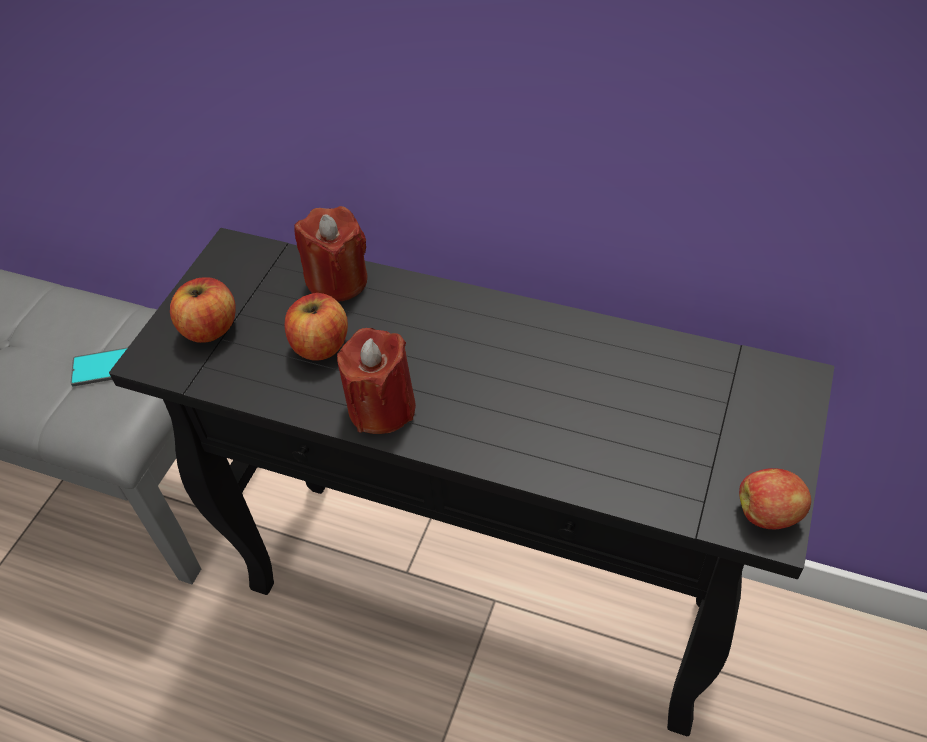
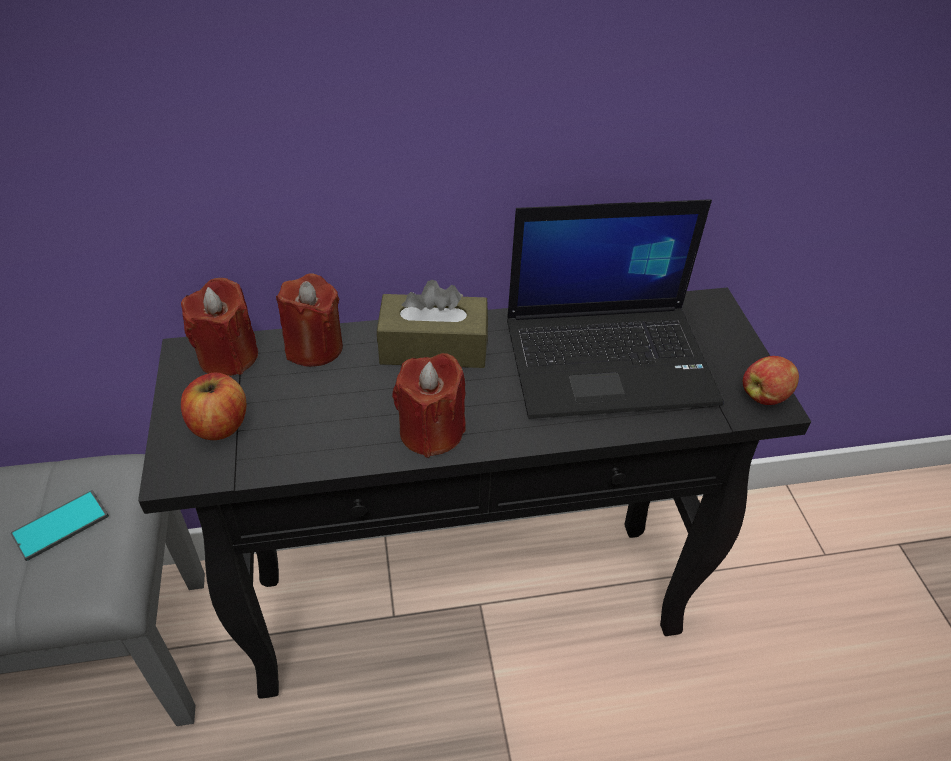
camera: 35 degrees left, 5 degrees down
apple [285,293,348,361] -> none
none -> red candle [181,278,258,376]
none -> brown tissue box [377,280,488,368]
none -> laptop [507,199,724,419]

